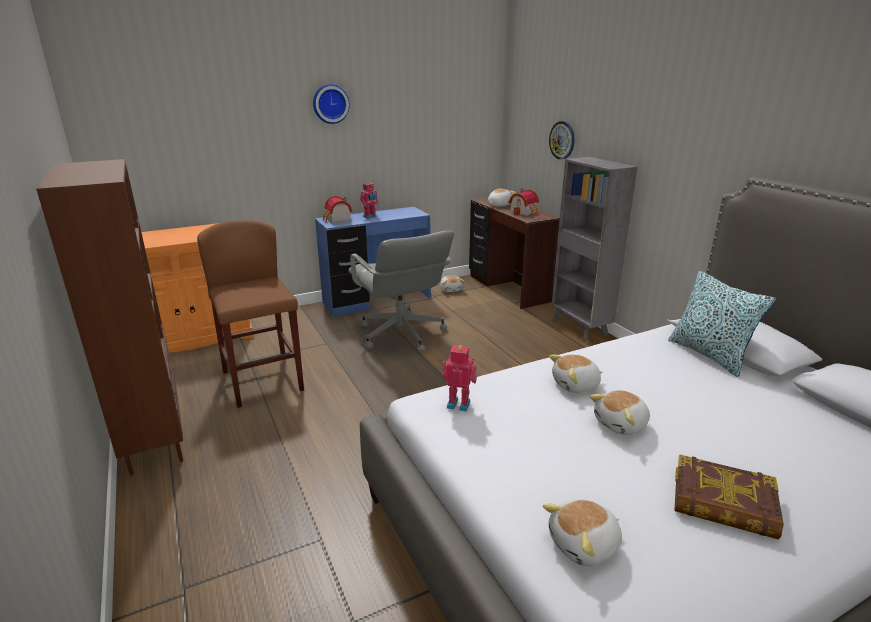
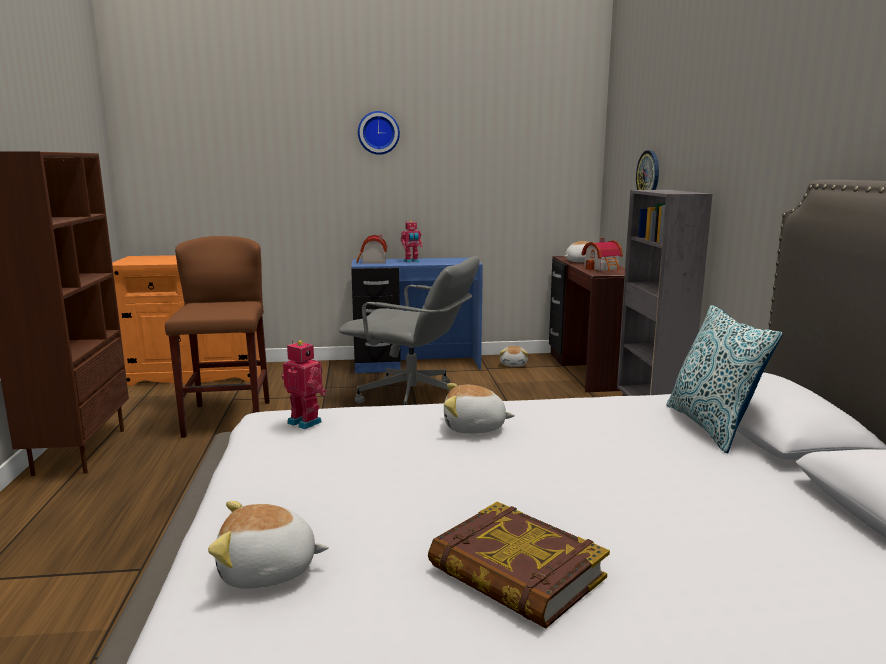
camera: 20 degrees right, 10 degrees down
grey office chair [348,231,454,352] -> grey office chair turned 60 degrees counterclockwise [339,256,480,405]
plush toy [590,390,650,435] -> none

